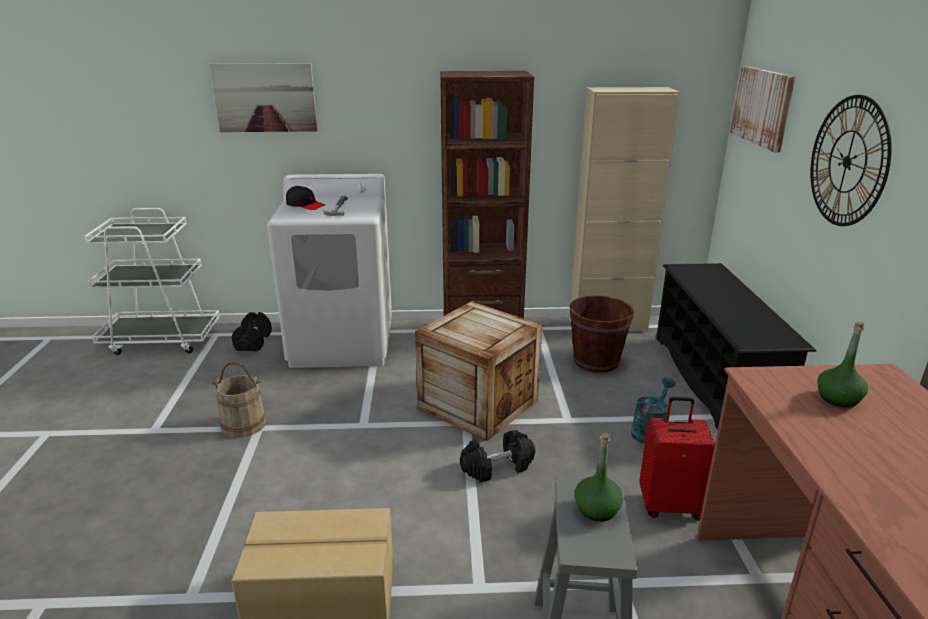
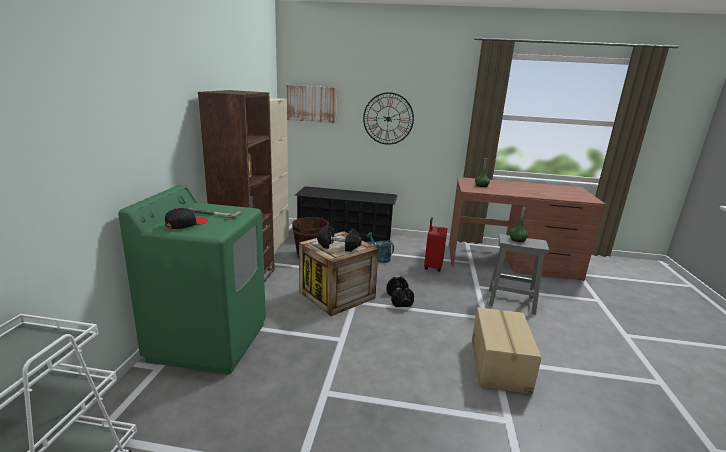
camera: 80 degrees left, 5 degrees down
picture [209,63,318,132] -> none
beige bucket [212,362,266,438] -> none
black dumbbell [232,312,272,351] -> black dumbbell moved to [317,225,362,252]
white washing machine [267,174,392,368] -> green washing machine [118,185,266,375]

